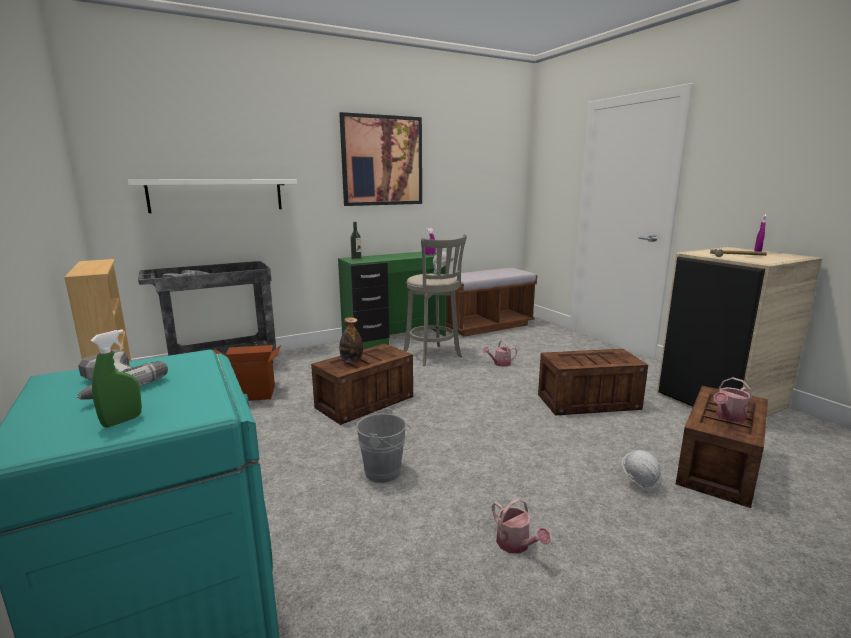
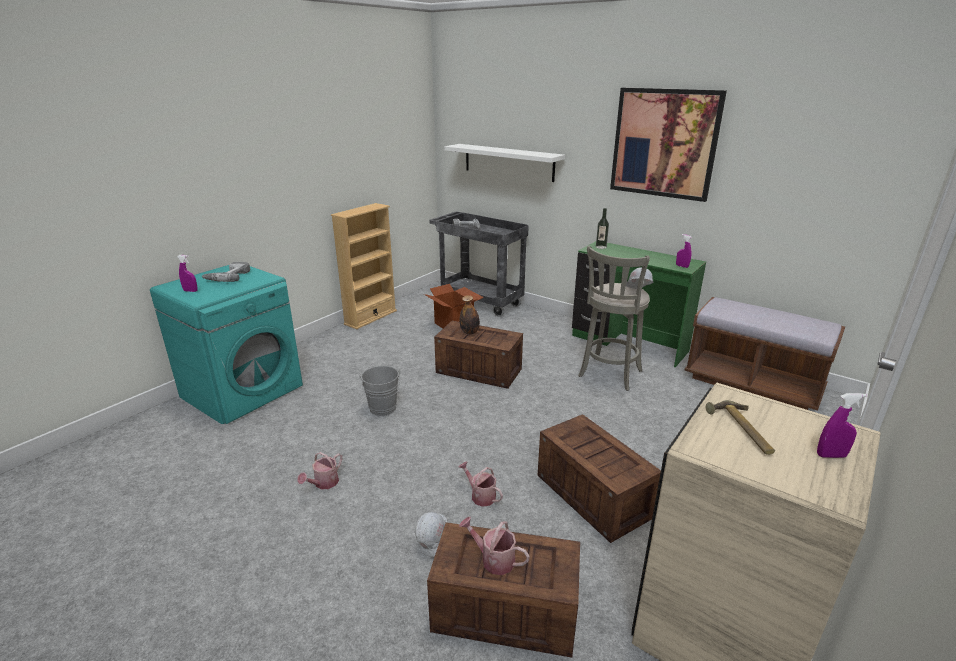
camera: 65 degrees right, 10 degrees up
green spray bottle [90,329,142,428] -> purple spray bottle [177,255,198,292]
watering can [483,340,517,367] -> watering can moved to [458,461,503,507]

